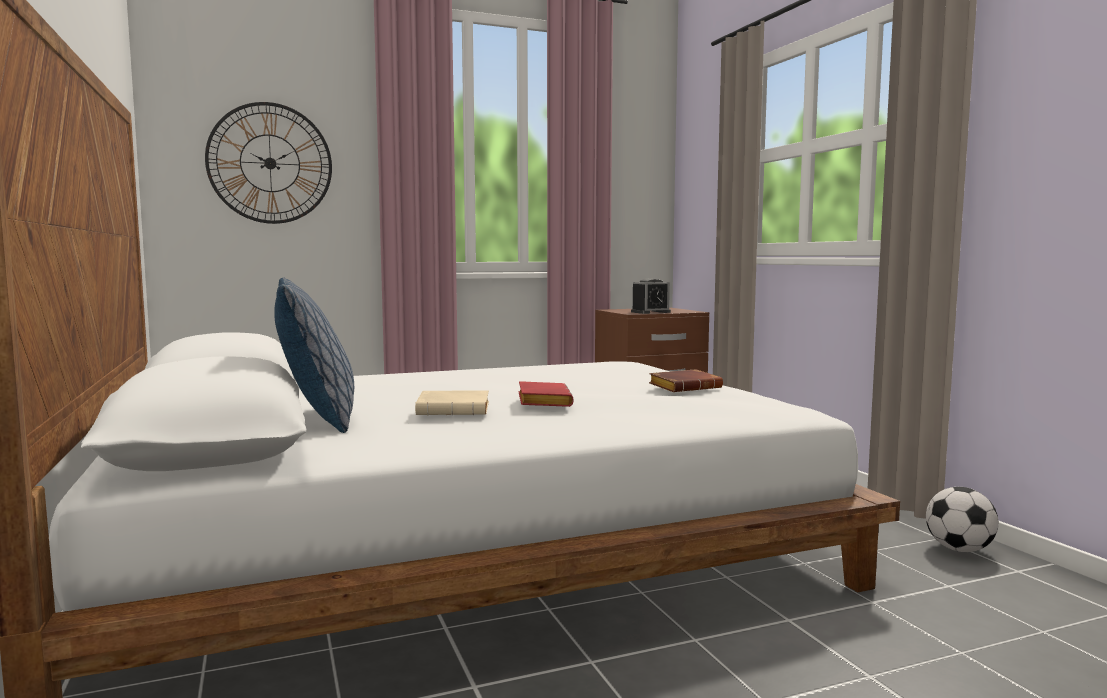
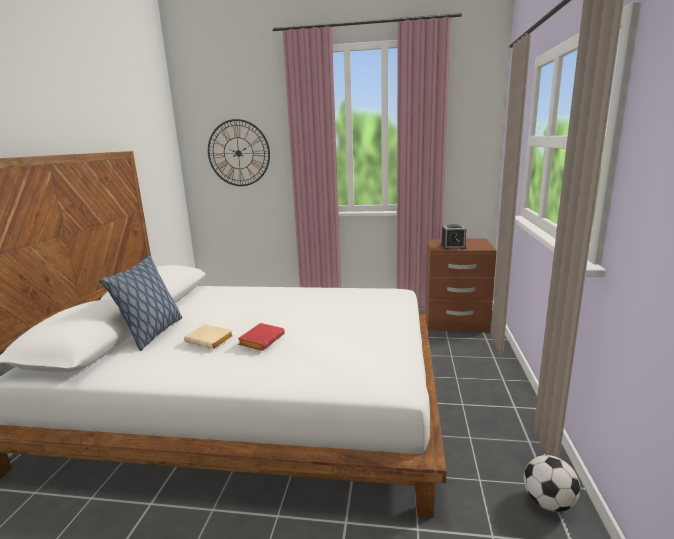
camera: 30 degrees right, 10 degrees up
brown book [649,369,723,392] -> none

